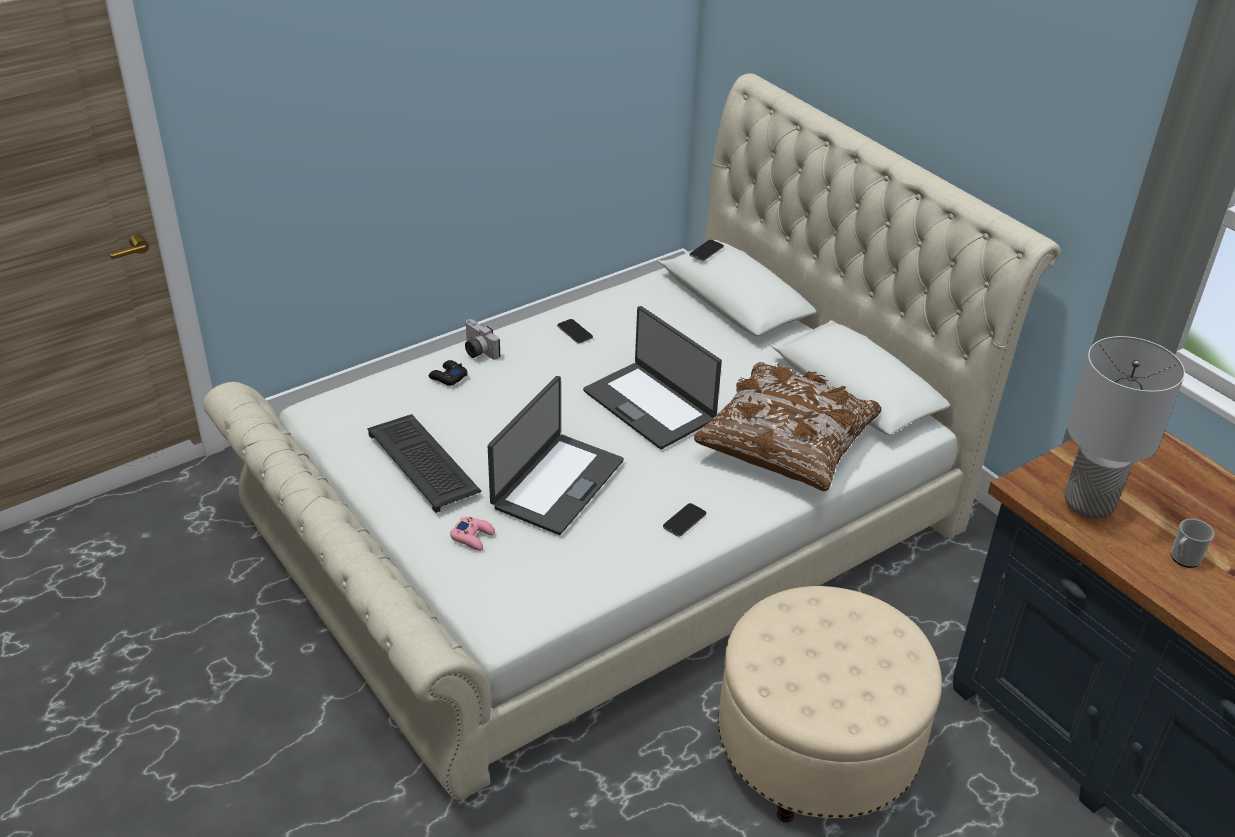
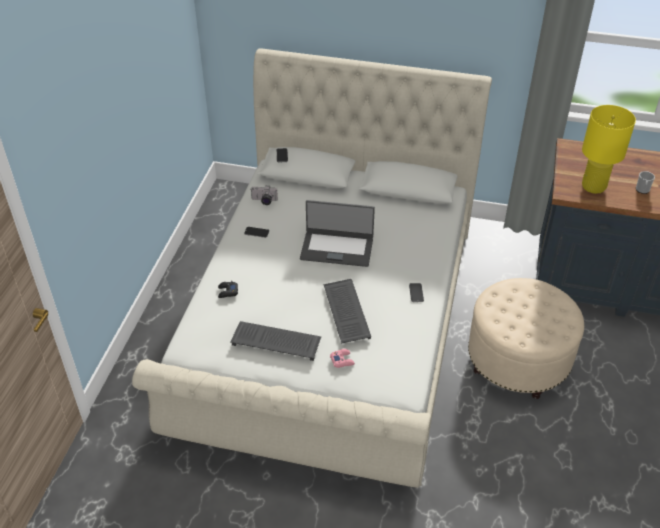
camera: 40 degrees left, 5 degrees up
camera [465,319,500,360] -> camera moved to [250,186,278,205]
laptop [488,376,624,535] -> keyboard [324,279,371,344]
brown pillow [694,362,882,491] -> none
grey table lamp [1065,336,1185,519] -> yellow table lamp [582,105,636,194]

